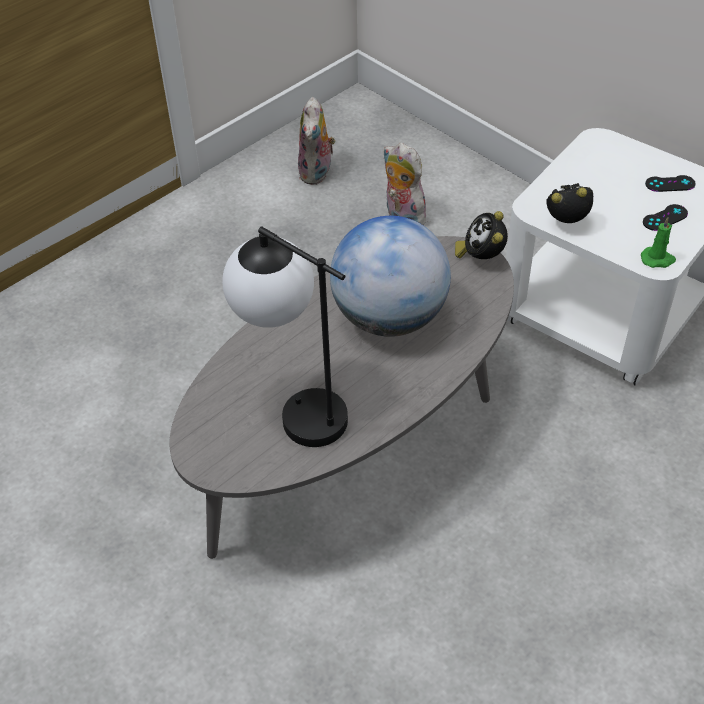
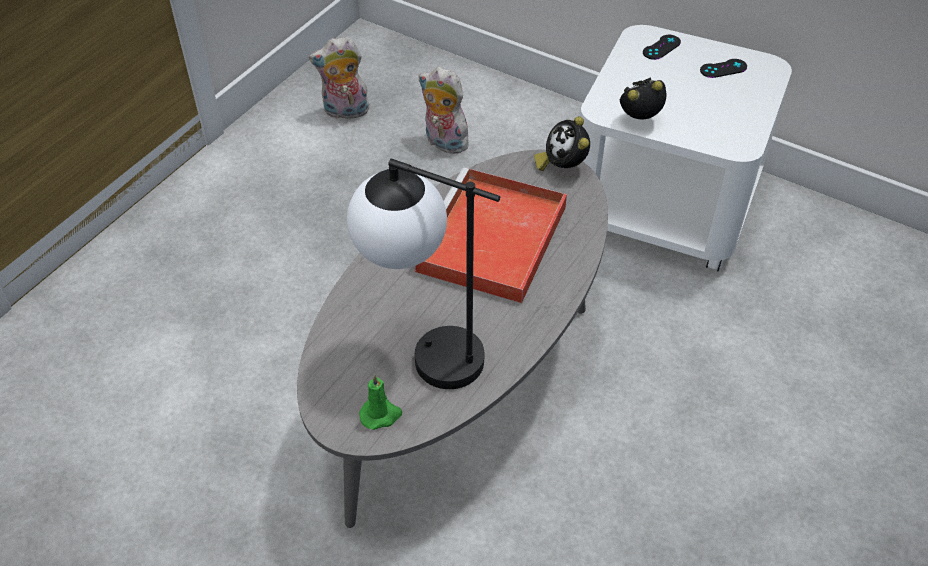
camera: 15 degrees left, 0 degrees up
plush toy [298,97,336,185] -> plush toy turned 90 degrees clockwise [309,37,370,119]
globe [330,216,451,337] -> red tray [414,168,567,303]
green candle [641,217,676,268] -> green candle moved to [359,375,402,430]
black game controller [643,204,688,231] -> black game controller moved to [643,35,681,60]

